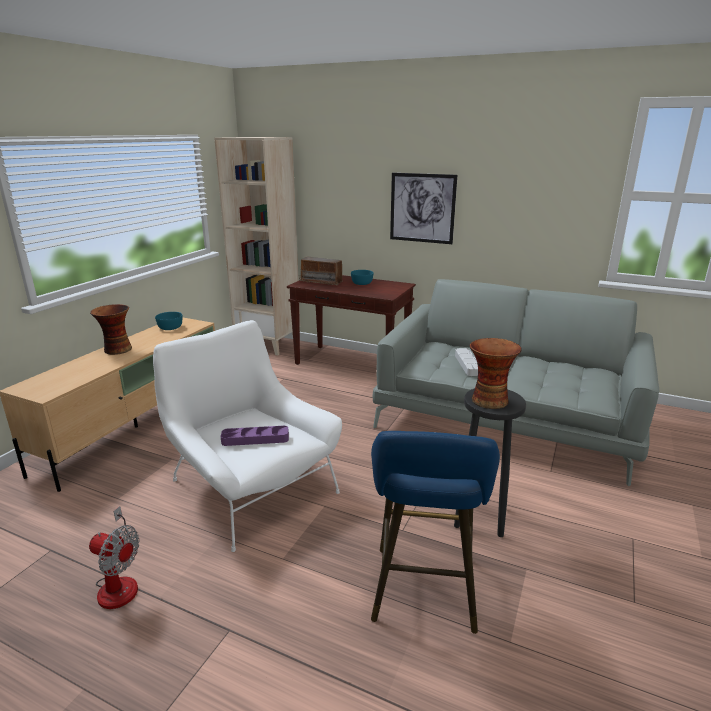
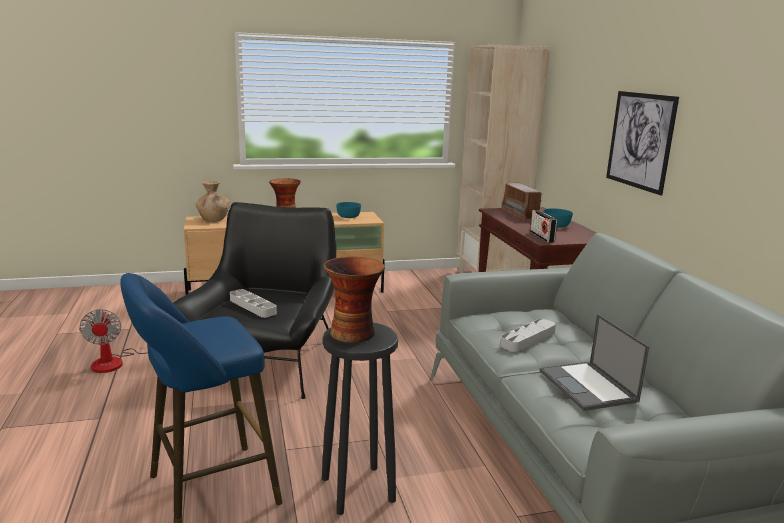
camera: 50 degrees right, 5 degrees down
white armchair [153,320,342,552] -> black armchair [173,202,336,399]
purple tray [221,426,289,446] -> grey tray [230,289,277,318]
none -> brown vase [196,180,230,222]
none -> radio [530,210,557,243]
none -> laptop [540,314,649,411]

